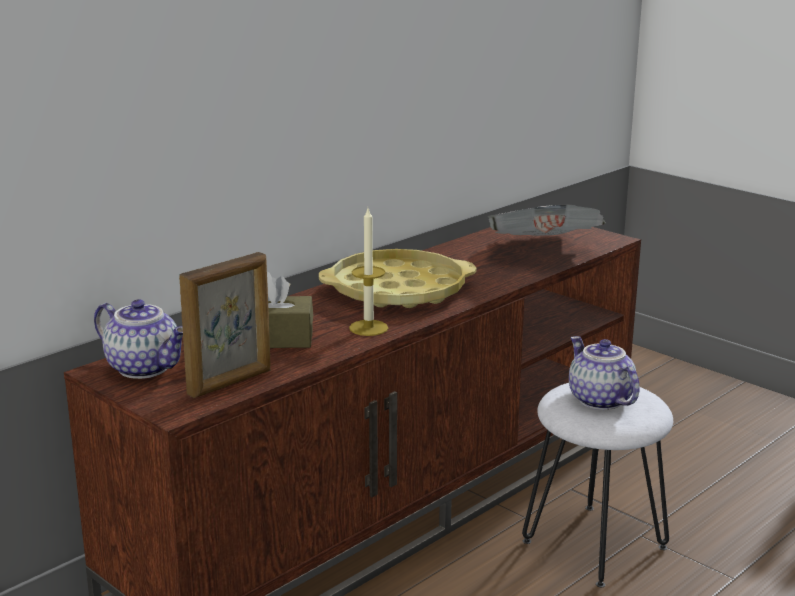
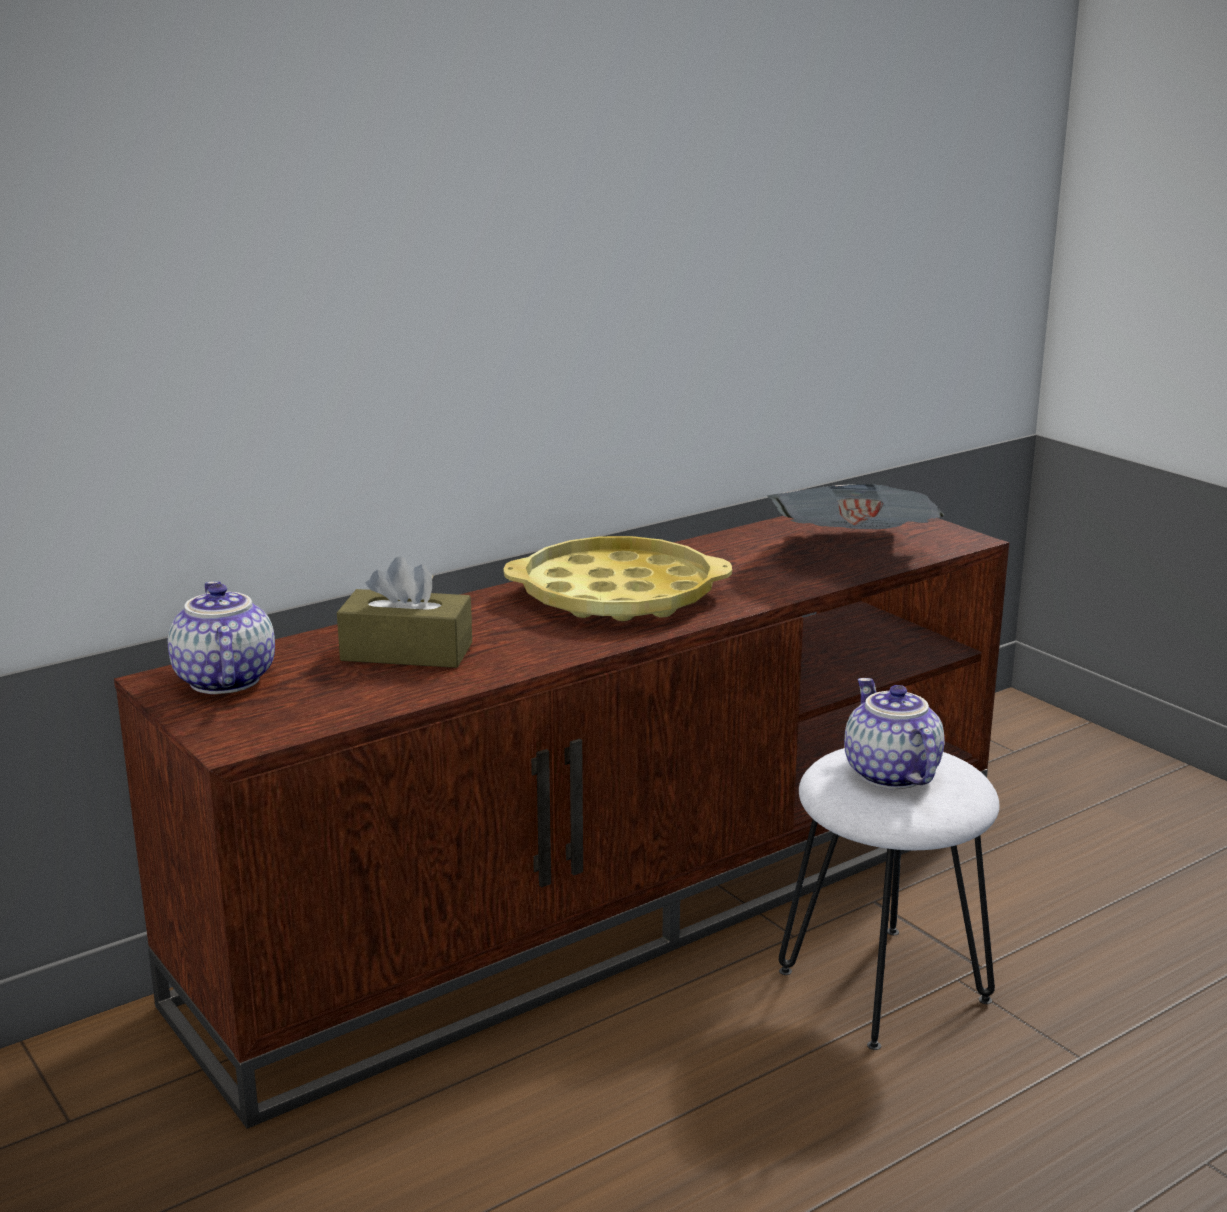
camera: 10 degrees right, 0 degrees up
teapot [94,299,183,379] -> teapot turned 150 degrees counterclockwise [168,581,275,694]
picture frame [179,252,271,398] -> none
candle [349,208,388,336] -> none

